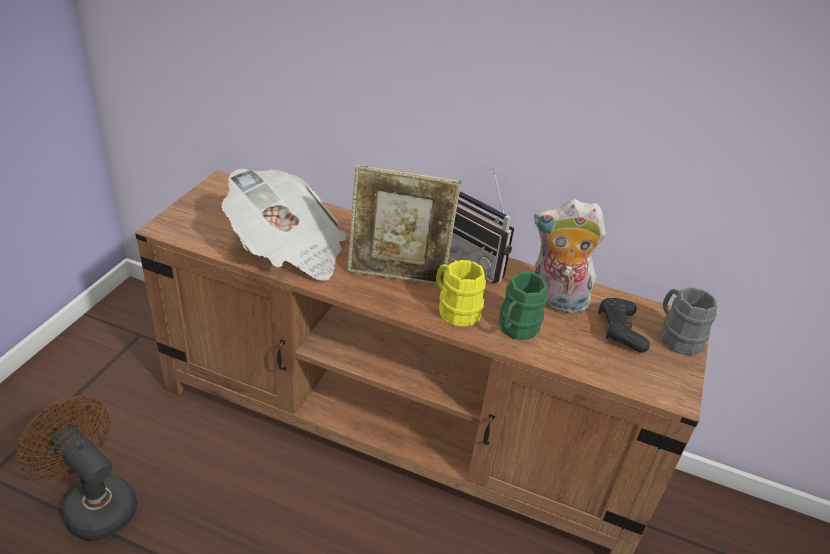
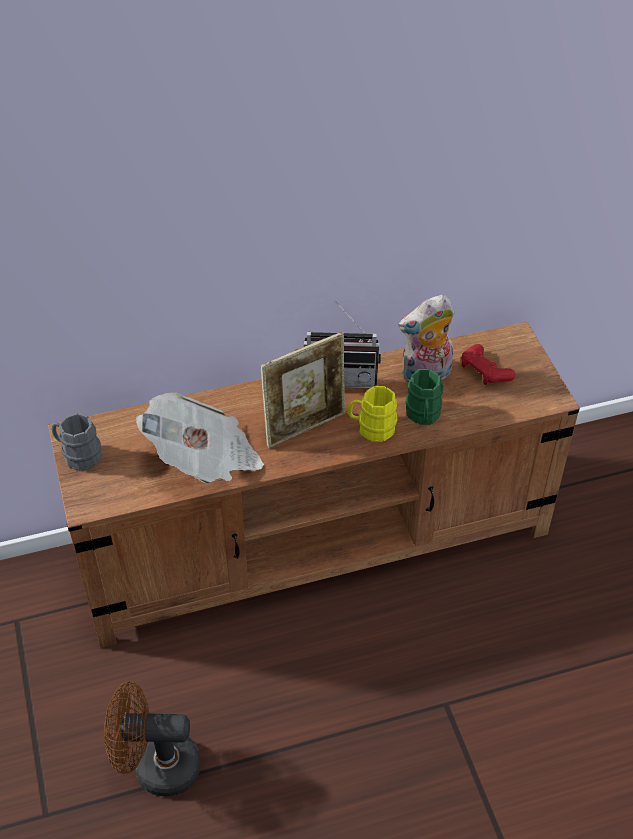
camera: 35 degrees left, 10 degrees up
black game controller [598,298,650,353] -> red game controller [461,344,516,385]
grey mug [660,287,717,355] -> grey mug moved to [52,413,102,471]

